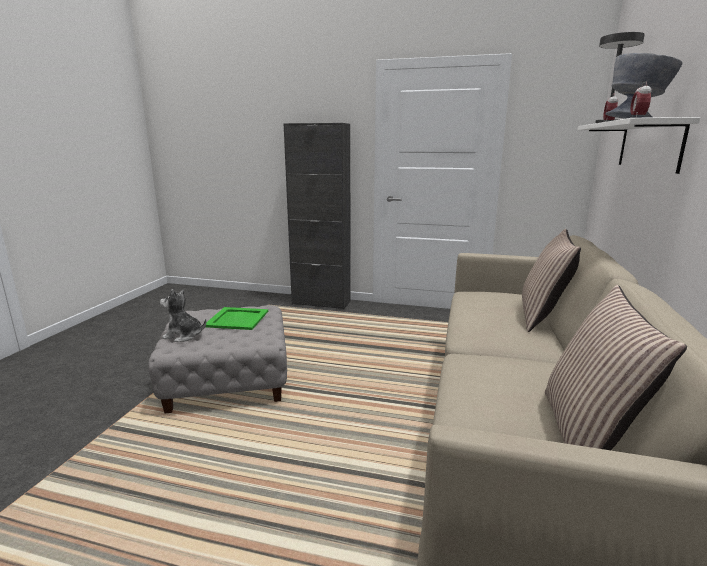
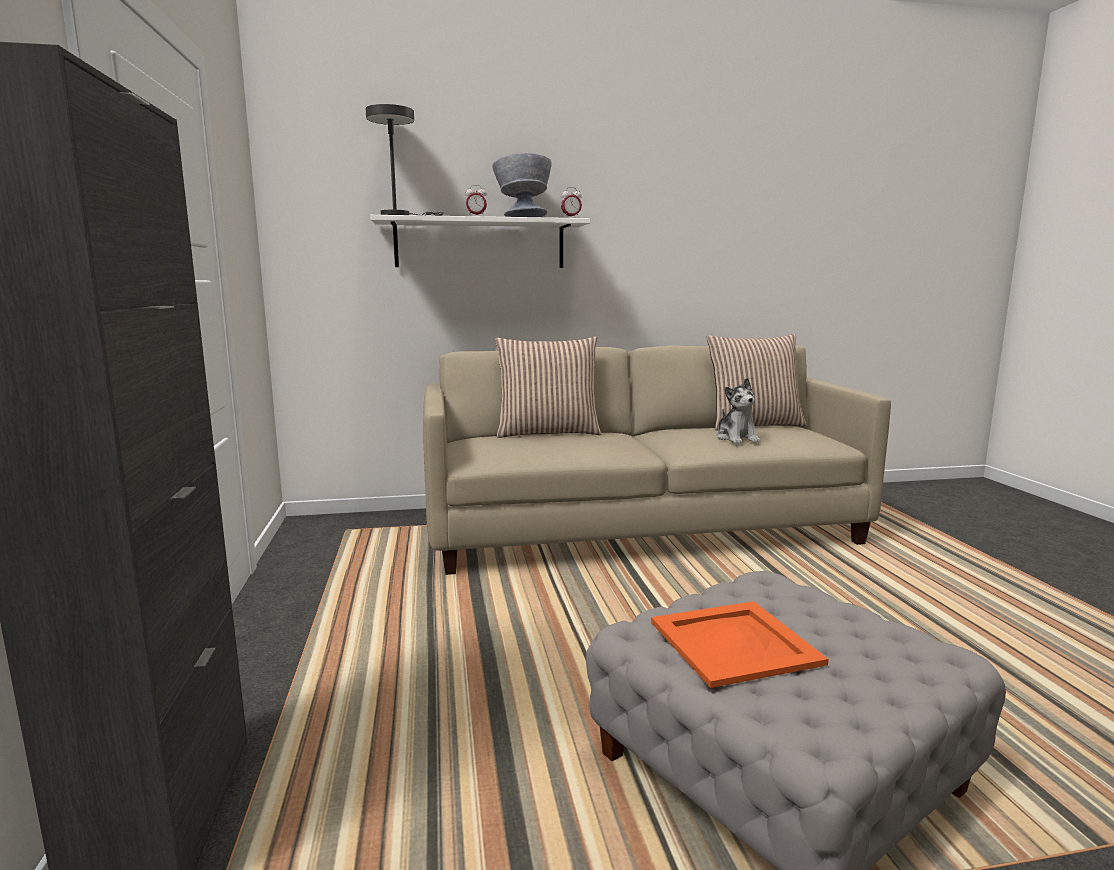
camera: 115 degrees left, 5 degrees down
plush toy [160,289,206,342] -> plush toy moved to [716,378,760,444]
green tray [206,307,268,330] -> orange tray [651,601,829,688]

